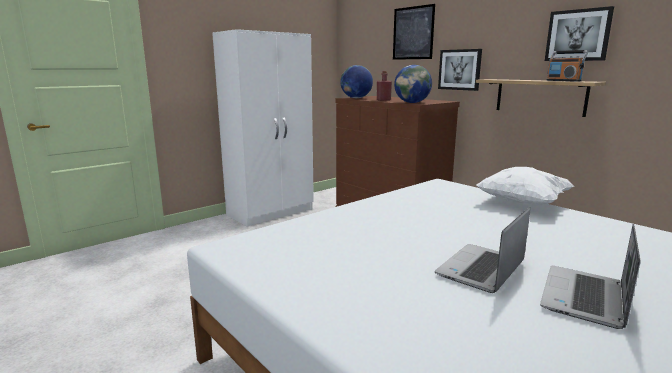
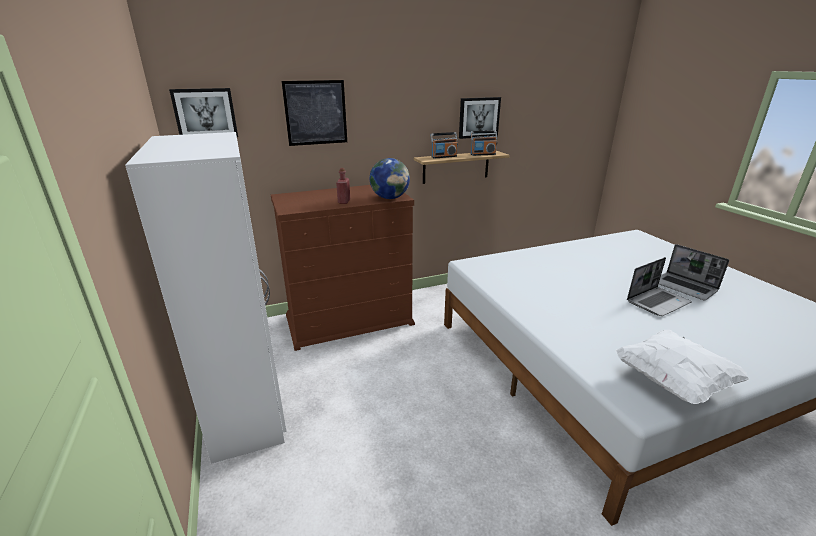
camera: 70 degrees left, 10 degrees up
globe [340,65,373,98] -> none
laptop [435,207,531,293] -> laptop turned 90 degrees counterclockwise [627,257,692,316]
picture [438,49,482,91] -> picture moved to [169,88,238,137]
white pillow [476,167,573,205] -> white pillow moved to [616,330,749,404]
none -> radio [431,132,458,158]

